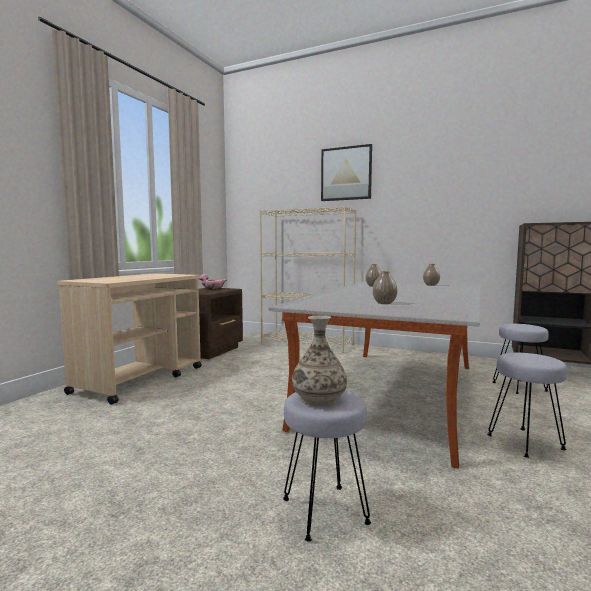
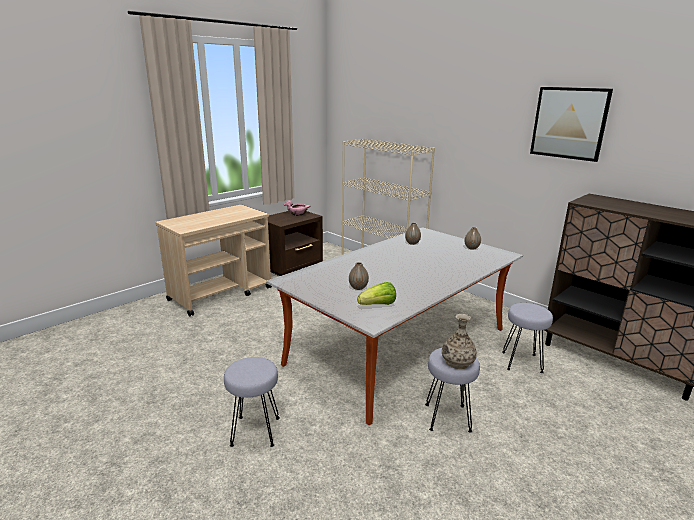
camera: 20 degrees right, 15 degrees up
vase [292,315,347,406] -> vase moved to [442,314,477,369]
picture [321,144,372,201] -> picture moved to [530,87,613,162]
none -> lettuce [357,282,396,305]

